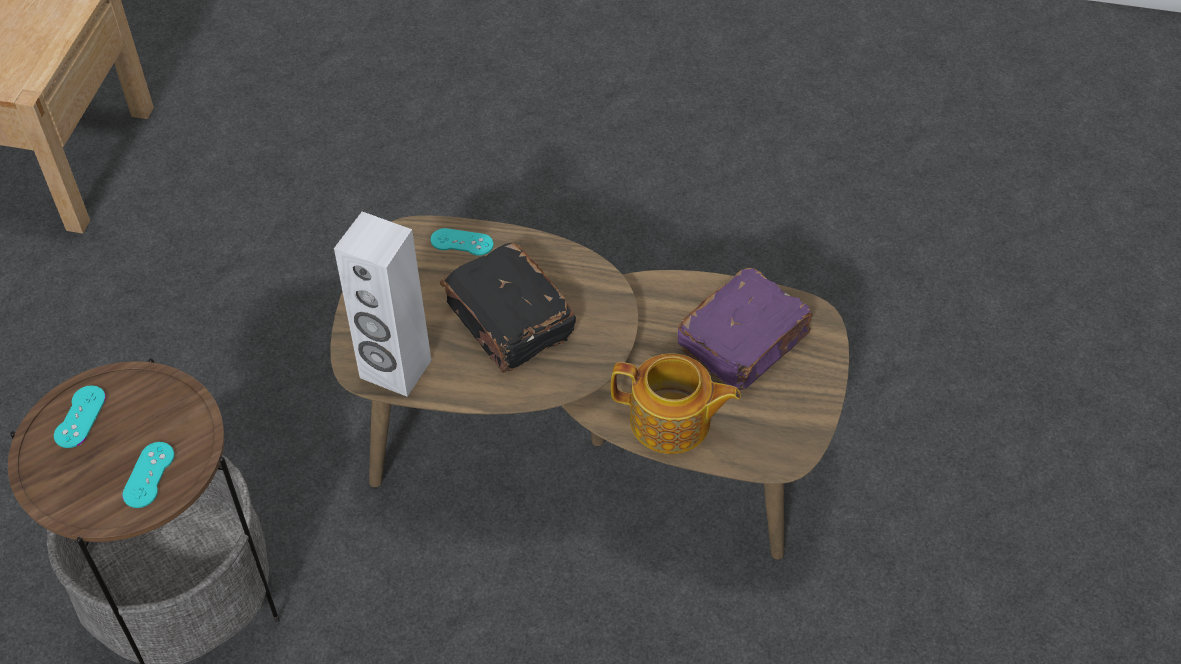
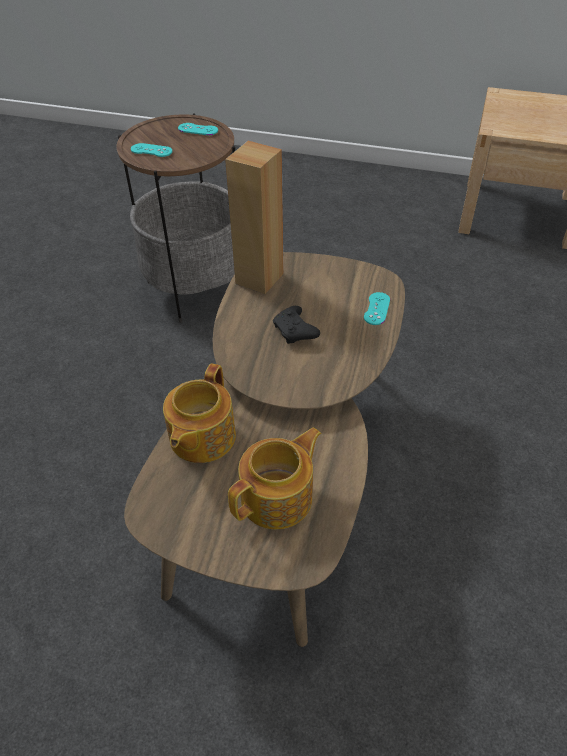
camera: 95 degrees right, 5 degrees down
white speaker [334,211,432,397] -> brown speaker [225,141,284,294]
black book [440,243,576,373] -> black game controller [273,306,320,344]
purple book [677,268,812,390] -> teapot [228,427,321,530]

